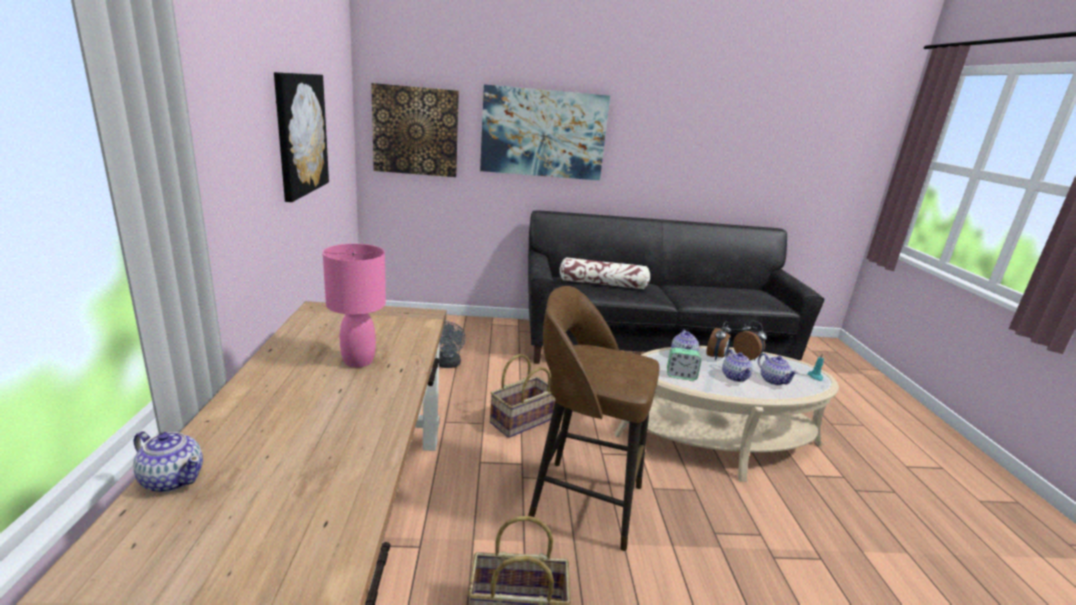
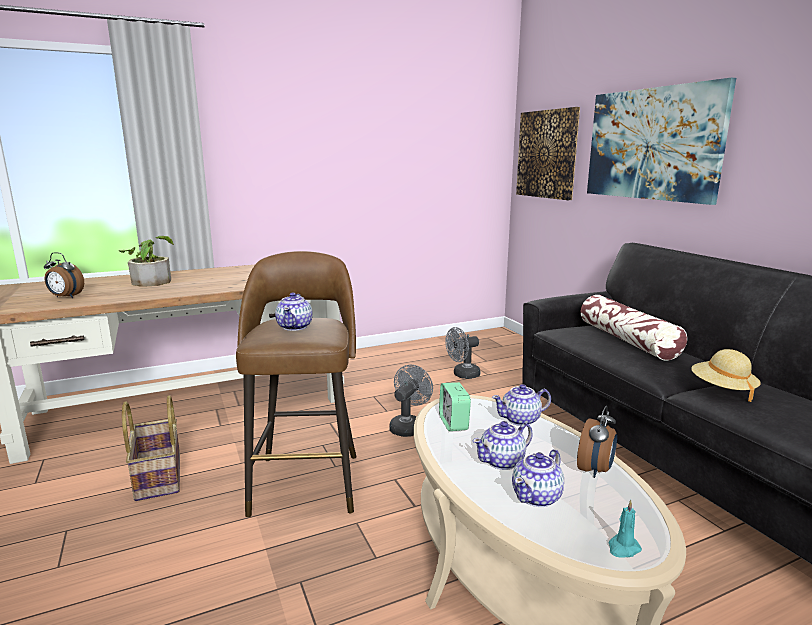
camera: 70 degrees right, 5 degrees down
teapot [133,431,203,492] -> teapot moved to [275,293,313,331]
picture [274,72,329,202] -> none
pink table lamp [323,244,386,368] -> none
basket [490,354,555,438] -> grey fan [389,365,433,437]
alarm clock [706,321,731,360] -> alarm clock moved to [44,252,84,298]
none -> potted plant [119,236,174,287]
none -> beige hat [691,349,761,402]

